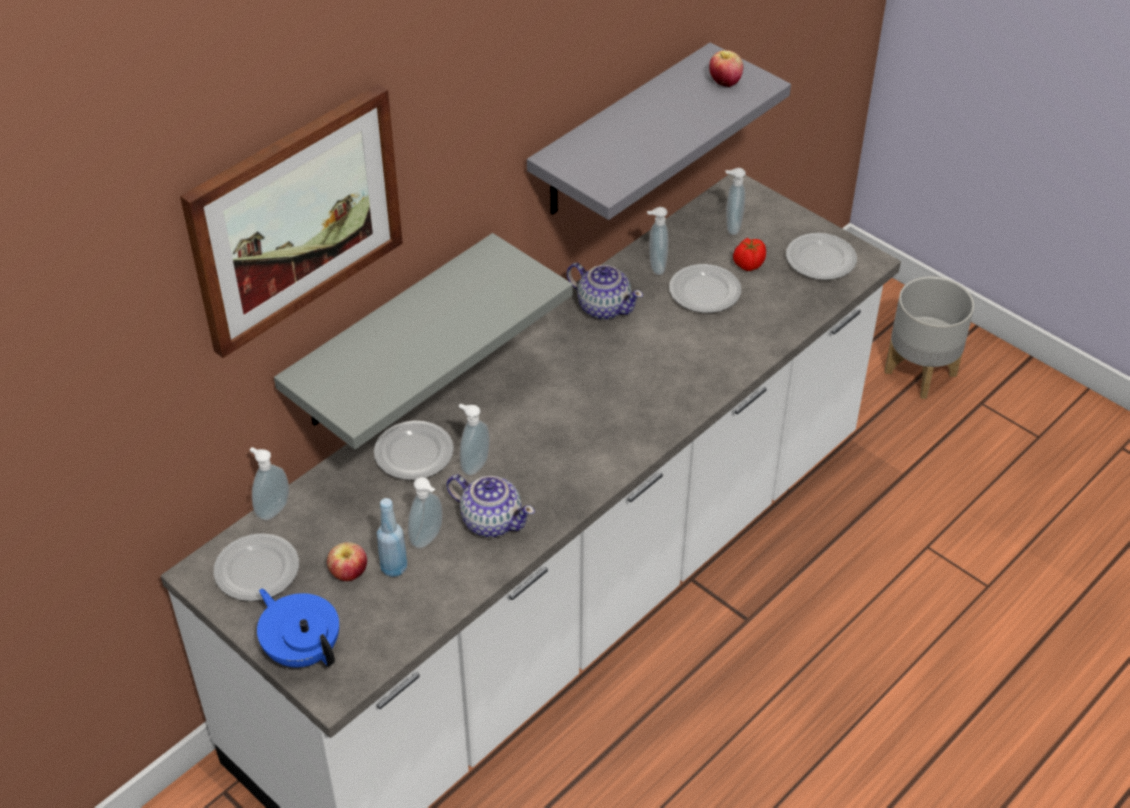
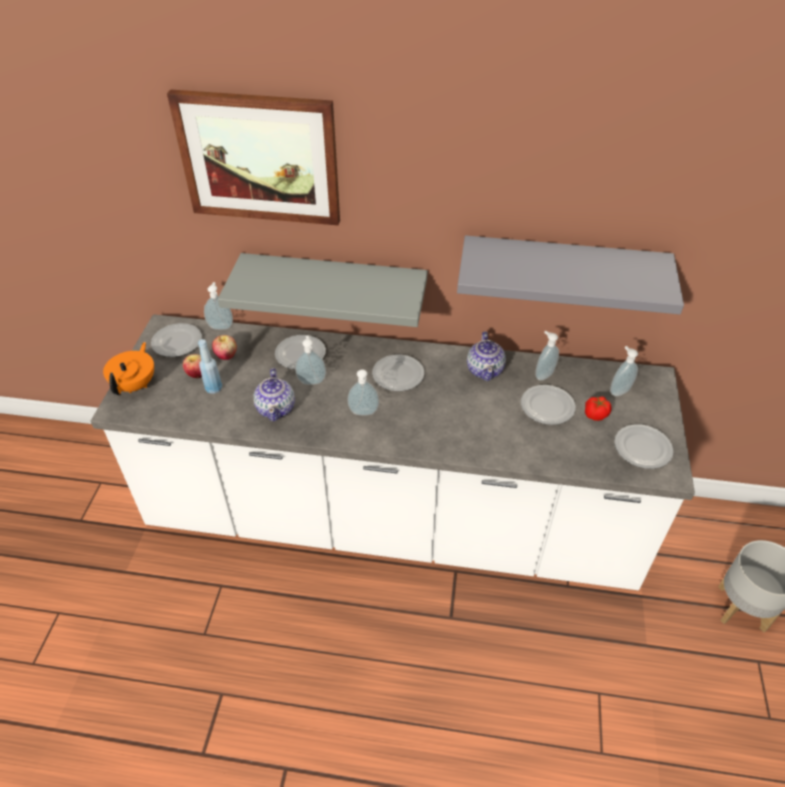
camera: 55 degrees right, 0 degrees up
blue teapot [257,588,339,668] -> orange teapot [103,342,154,395]
soap dispenser [408,477,443,549] -> soap dispenser moved to [347,369,379,415]
apple [709,50,743,87] -> apple moved to [212,335,237,360]
none -> plate [372,355,424,391]

